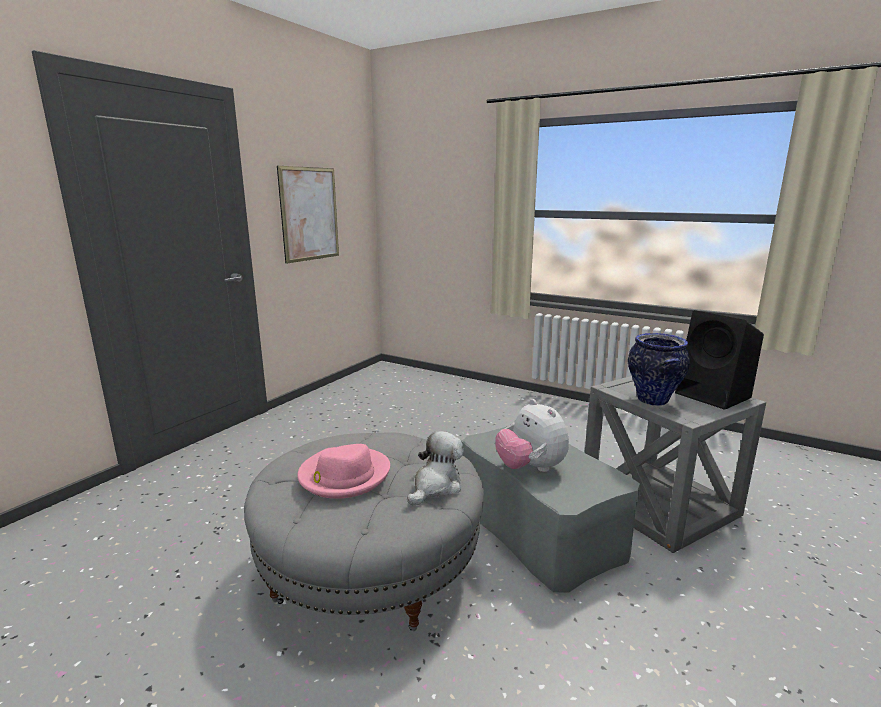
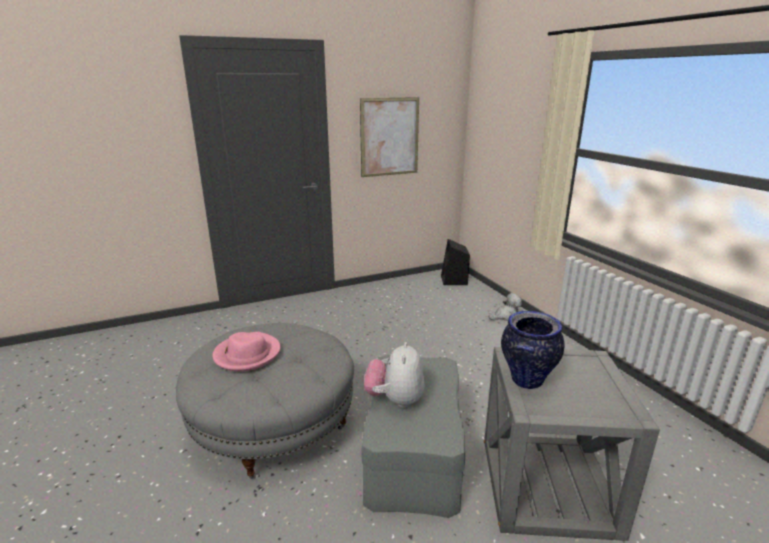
camera: 35 degrees right, 5 degrees up
plush toy [407,431,464,506] -> plush toy moved to [489,293,522,321]
black speaker [675,310,764,410] -> black speaker moved to [441,239,470,285]

